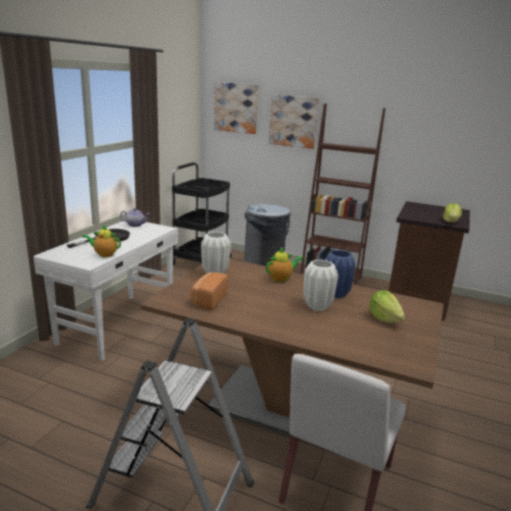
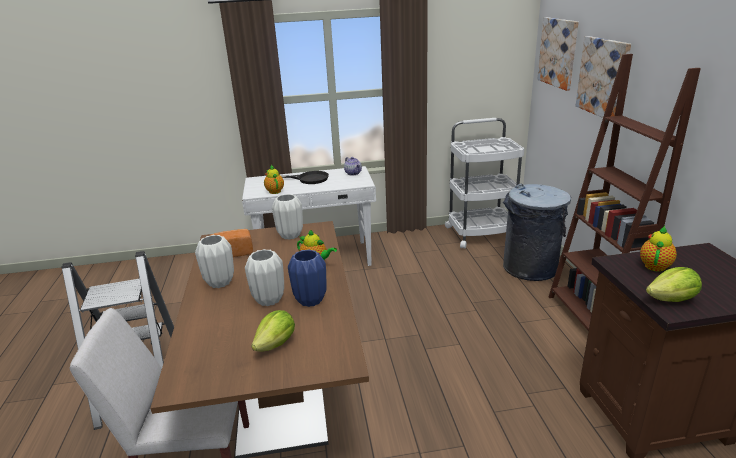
camera: 60 degrees right, 5 degrees up
black cart [172,162,232,265] -> white cart [445,118,524,249]
none -> white vase [195,235,234,288]
none -> teapot [640,226,677,272]

